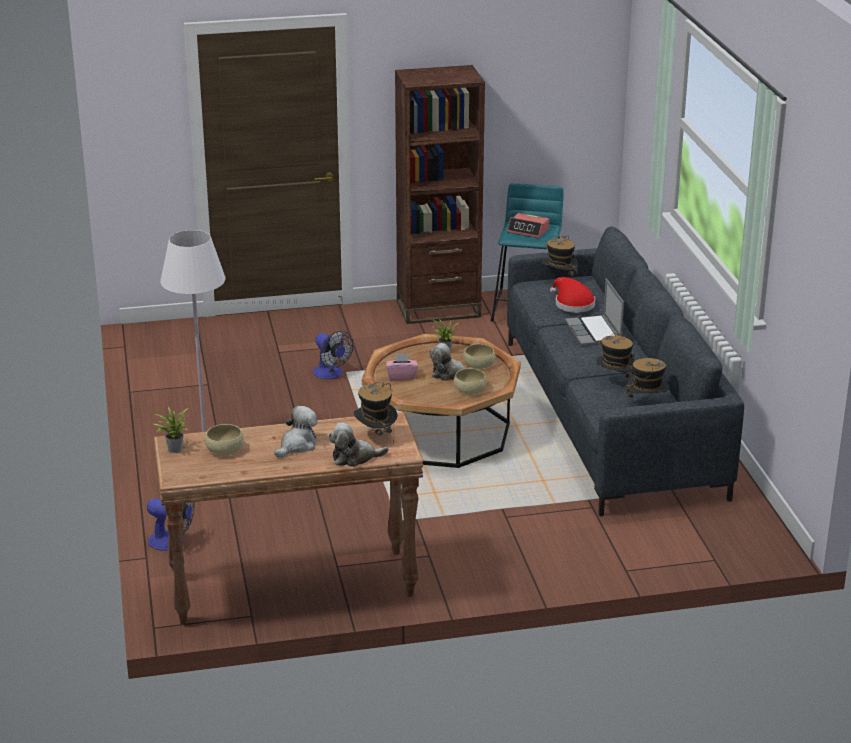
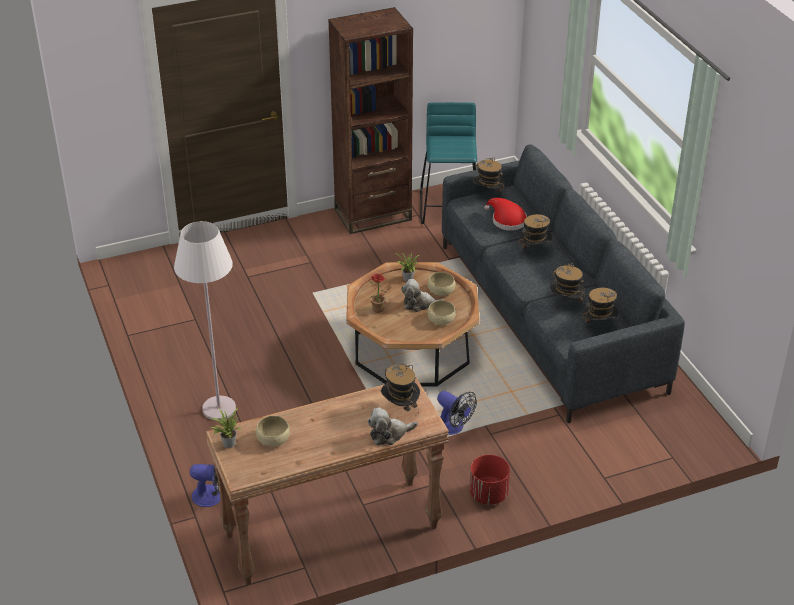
camera: 10 degrees left, 10 degrees up
plush toy [274,406,318,458] -> none
fan [313,331,353,379] -> fan moved to [437,391,477,435]
pink tissue box [386,353,418,380] -> potted plant [370,273,391,313]
alarm clock [507,213,549,238] -> none
laptop [565,278,624,346] -> hat [518,214,552,248]
none -> red planter [470,455,510,505]

